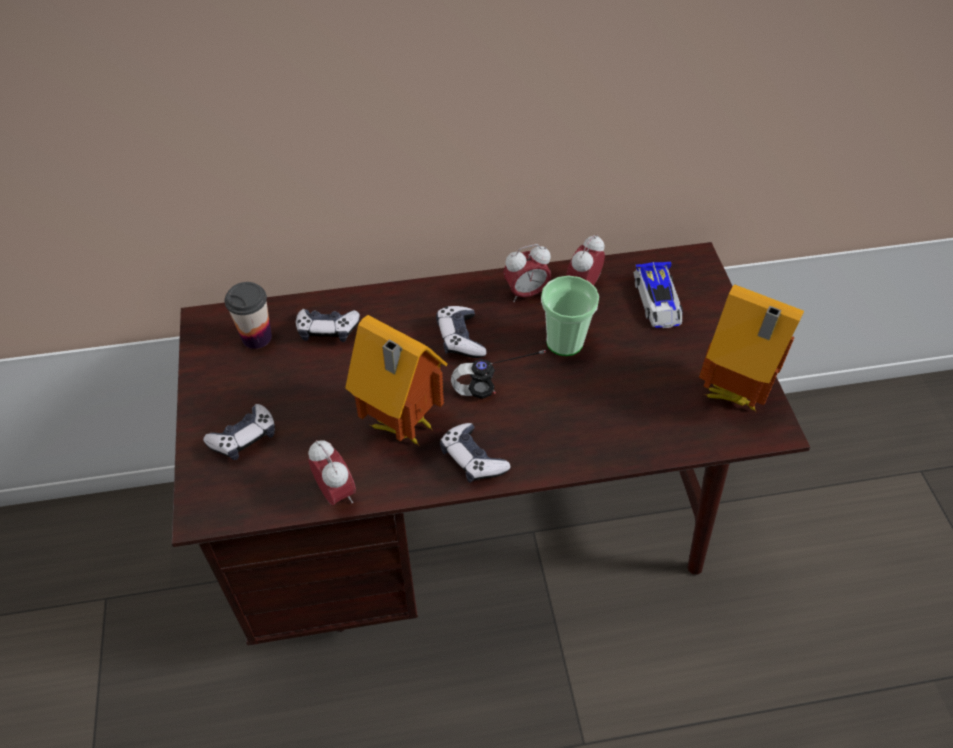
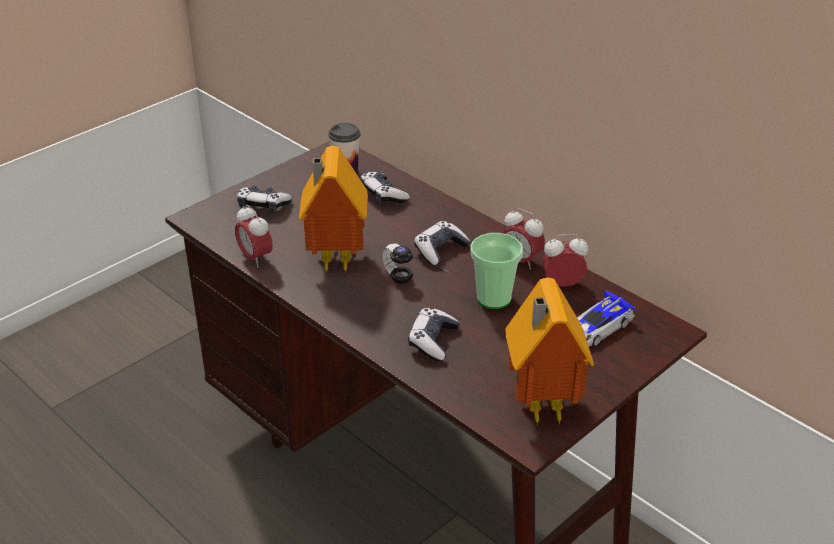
camera: 55 degrees right, 15 degrees down
alarm clock [308,440,356,505] -> alarm clock turned 120 degrees clockwise [235,205,273,268]
game controller [440,423,511,483] -> game controller moved to [408,308,460,361]

